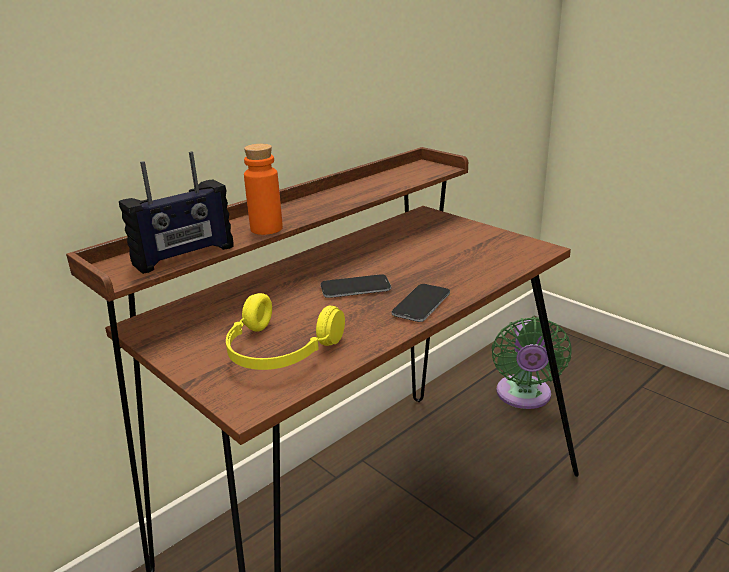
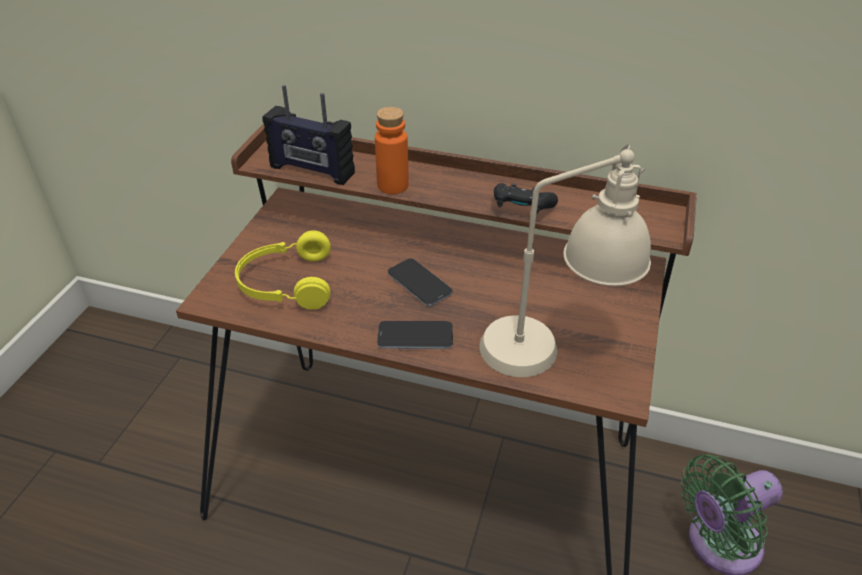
camera: 60 degrees right, 15 degrees up
none -> beige table lamp [479,145,651,377]
none -> black game controller [494,183,558,214]

